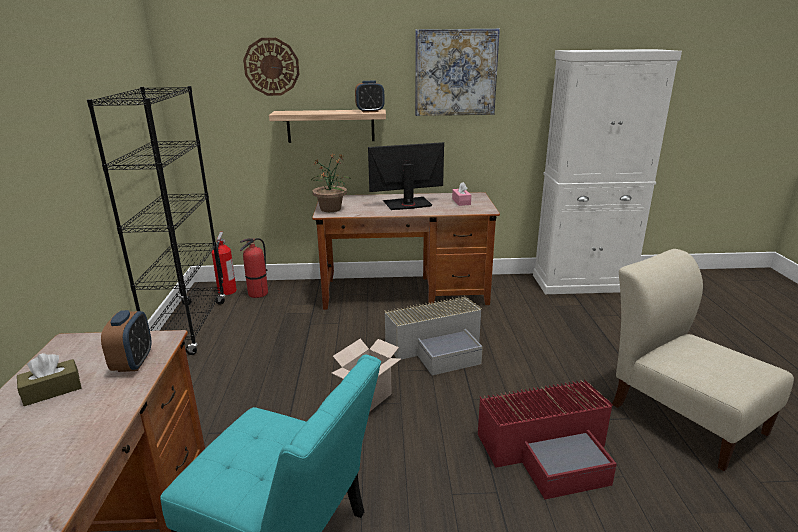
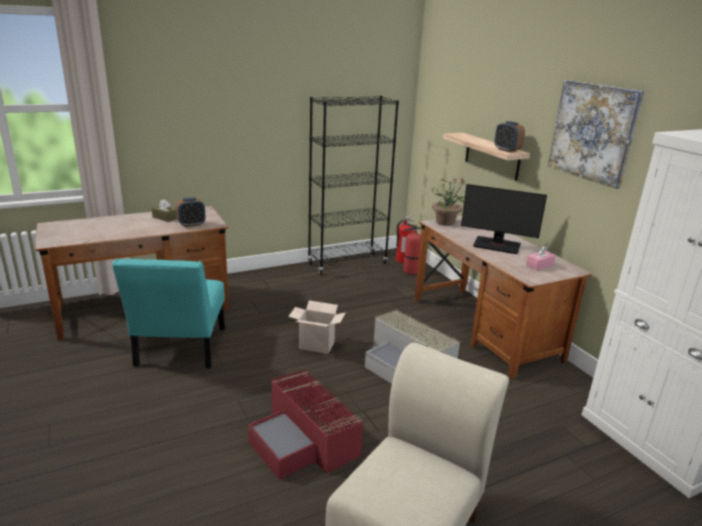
camera: 65 degrees right, 0 degrees up
wall clock [243,38,300,96] -> none
monitor [368,142,444,210] -> monitor turned 150 degrees clockwise [461,184,547,254]

